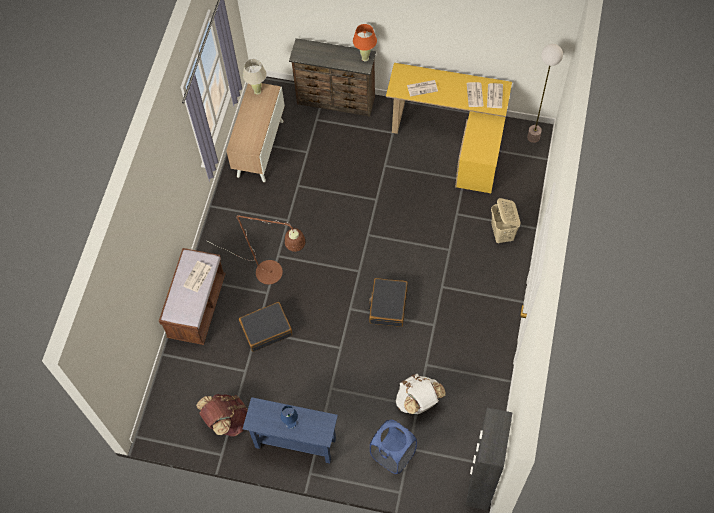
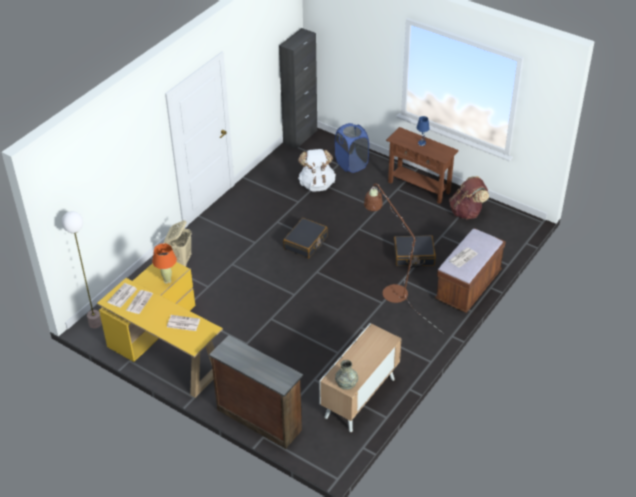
camera: 160 degrees left, 20 degrees down
beige table lamp [243,59,267,95] -> grey vase [335,360,358,390]
blue console table [243,397,338,463] -> brown console table [386,127,459,204]
orange table lamp [353,24,377,61] -> orange table lamp moved to [152,243,177,284]

